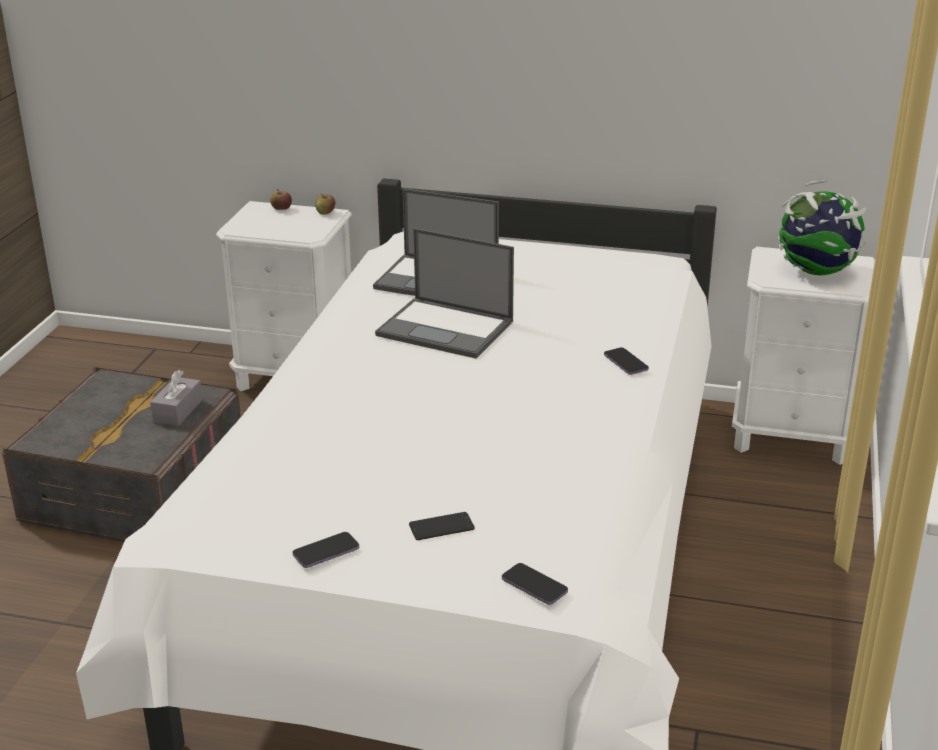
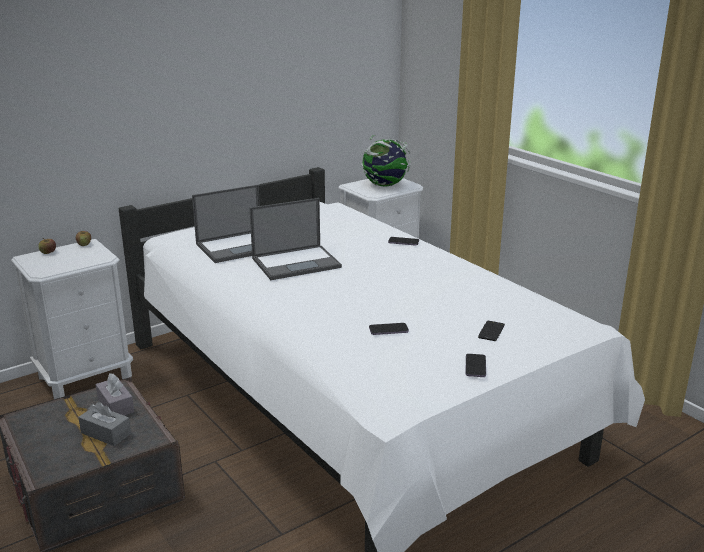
camera: 50 degrees left, 5 degrees down
phone [502,563,568,605] -> phone moved to [369,323,409,335]
none -> grey tissue box [78,401,131,446]

